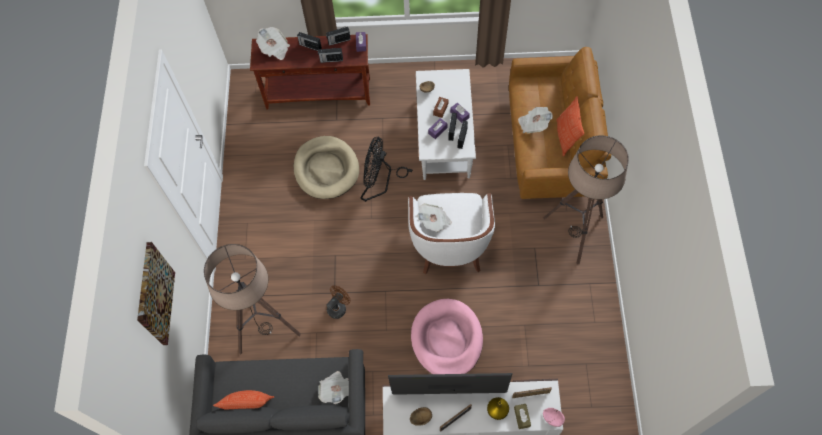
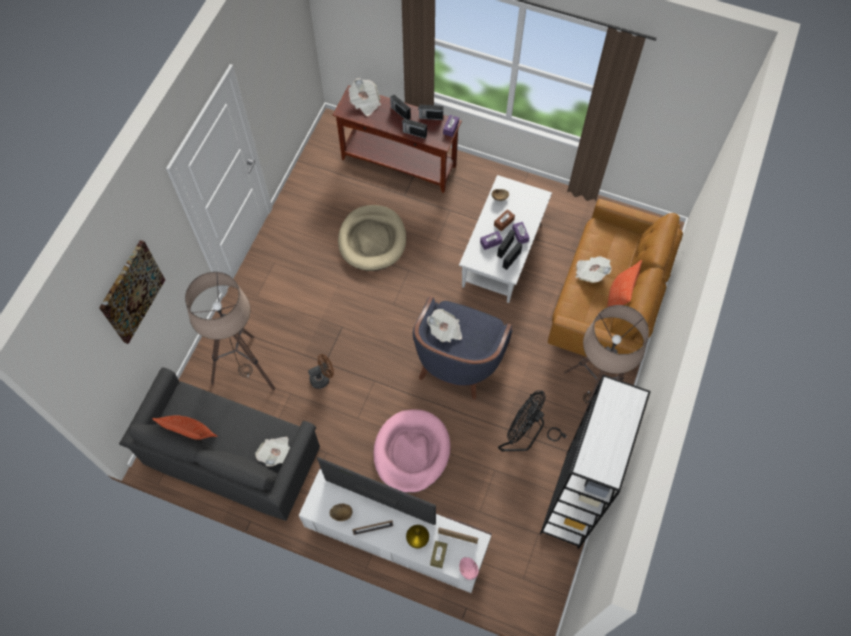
camera: 20 degrees right, 0 degrees up
black fan [361,136,413,202] -> black fan moved to [498,390,567,452]
white armchair [408,193,495,274] -> blue armchair [413,296,513,399]
none -> white bookcase [540,375,651,549]

